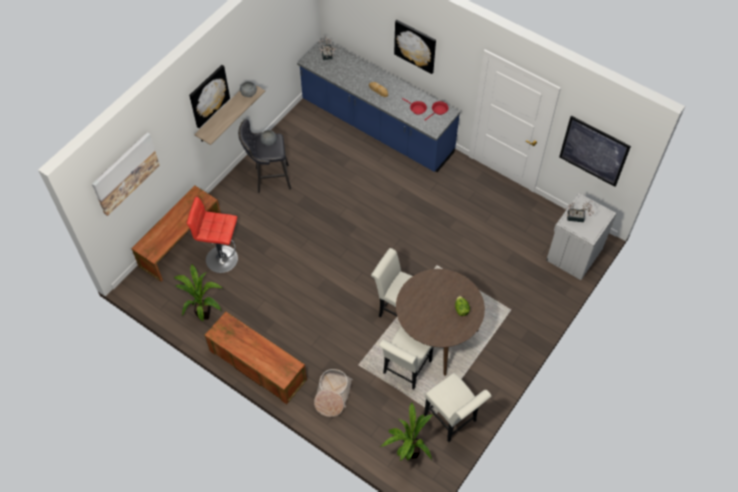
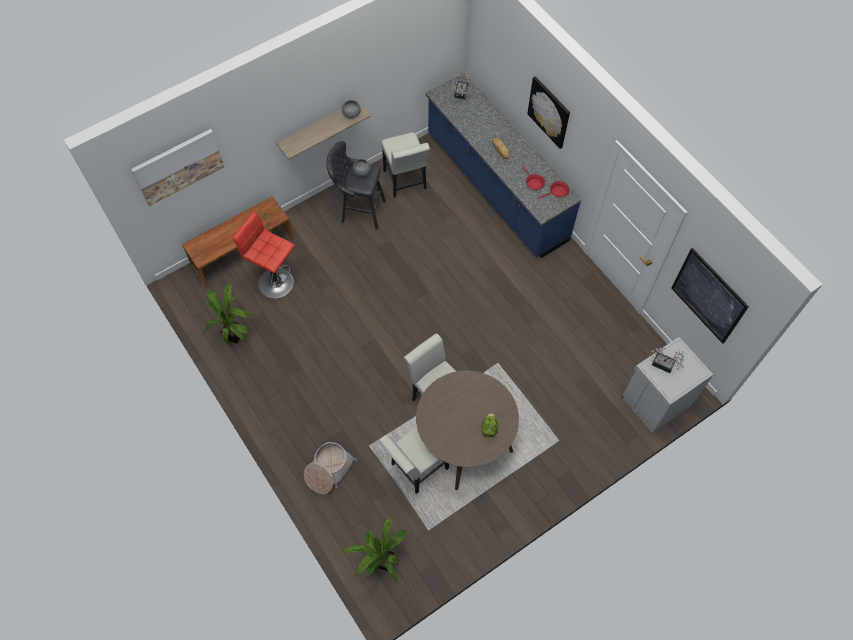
camera: 20 degrees right, 5 degrees up
picture [189,65,230,128] -> none
brown bench [204,312,307,404] -> none
white chair [424,373,492,442] -> white chair moved to [381,132,430,198]

